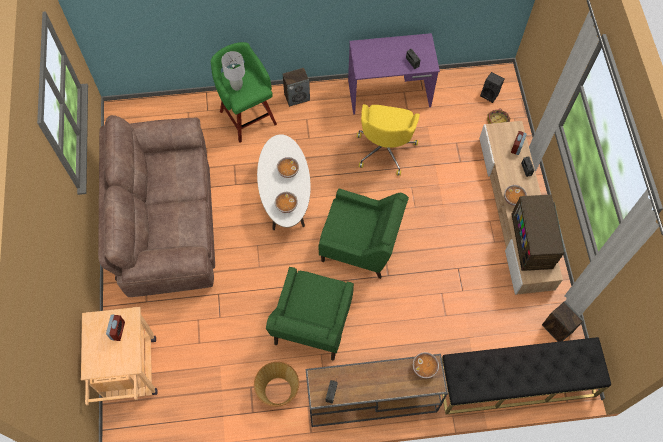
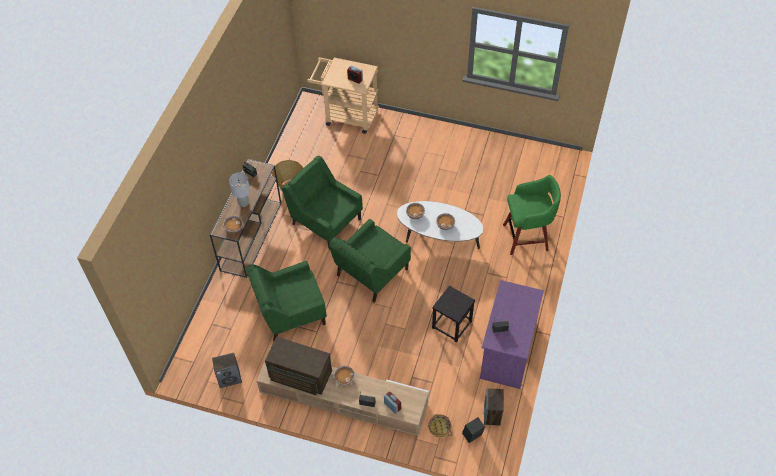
camera: 115 degrees right, 10 degrees down
brown sofa [98,115,215,297] -> none
grey table lamp [221,51,245,91] -> grey table lamp moved to [229,172,250,207]
speaker [283,68,310,107] -> speaker moved to [484,388,504,425]
yellow office chair [357,104,420,176] -> black stool [432,286,475,342]
black bench [442,337,611,414] -> none
none -> green armchair [246,261,327,341]

